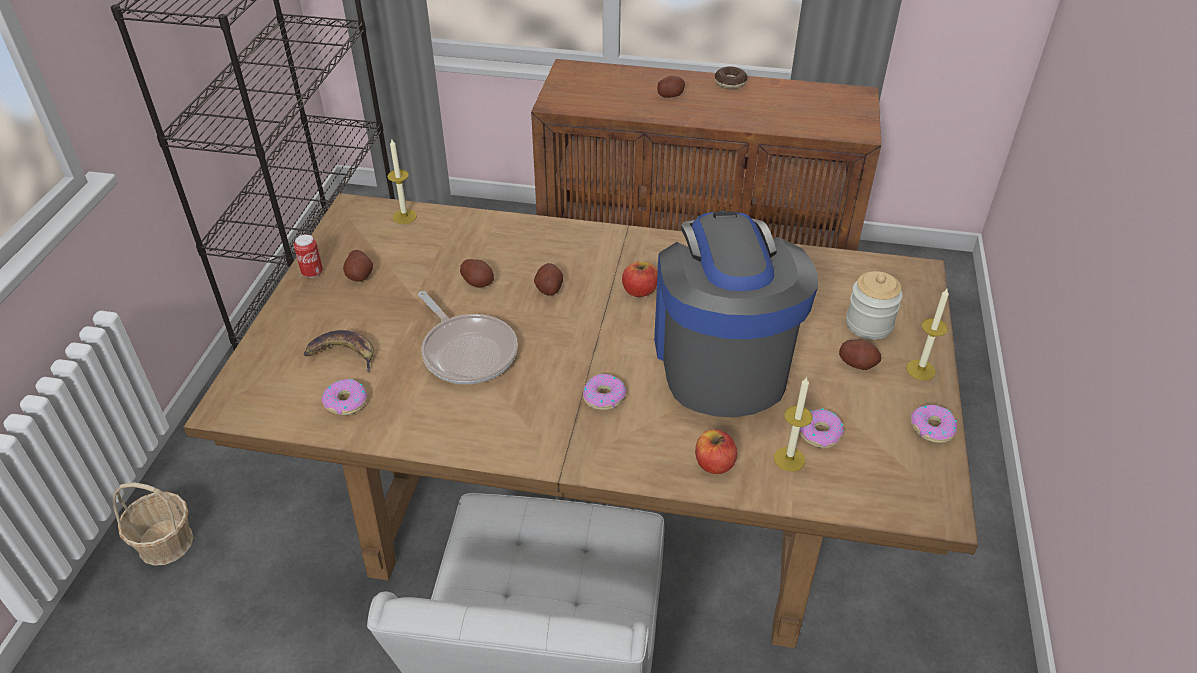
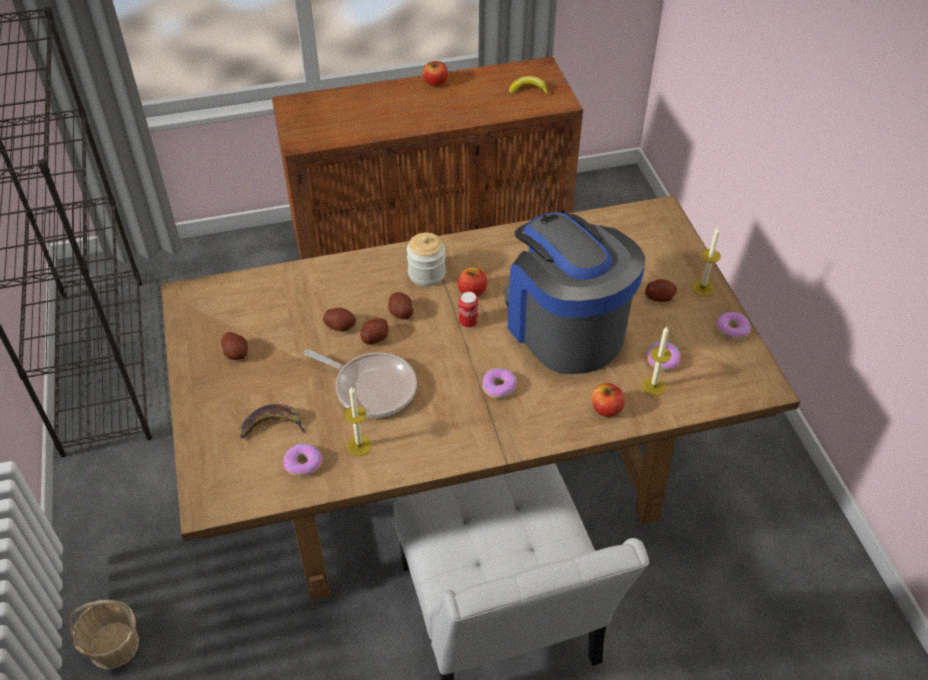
camera: 25 degrees left, 5 degrees up
can [294,234,323,278] -> can moved to [459,292,478,328]
candle [387,139,417,224] -> candle moved to [344,386,372,456]
potato [657,76,685,98] -> potato moved to [360,318,388,345]
donut [715,66,748,89] -> apple [423,61,448,86]
jar [846,271,903,340] -> jar moved to [407,233,446,286]
none -> banana [509,76,548,95]

